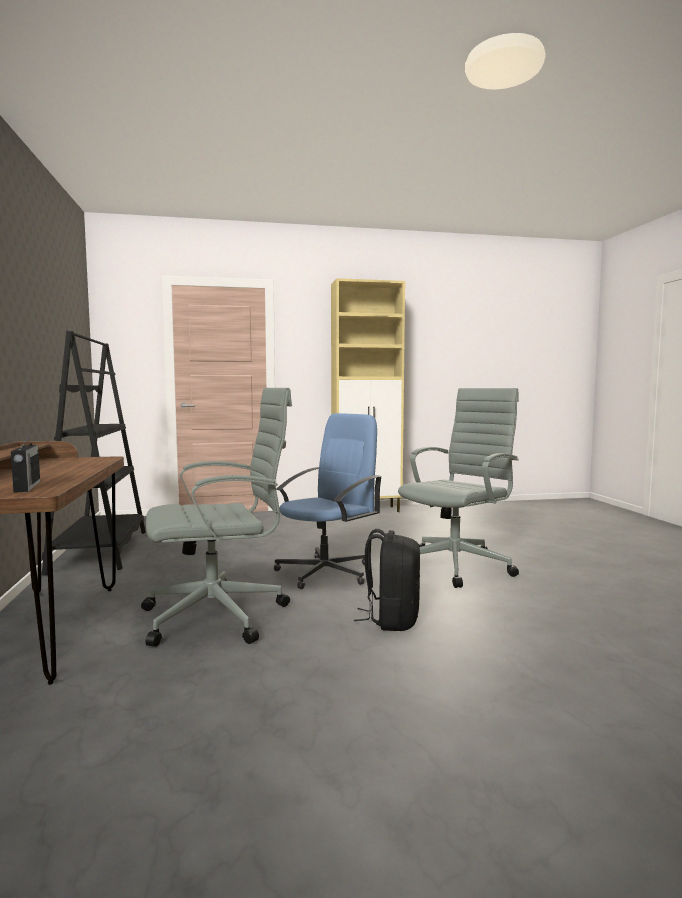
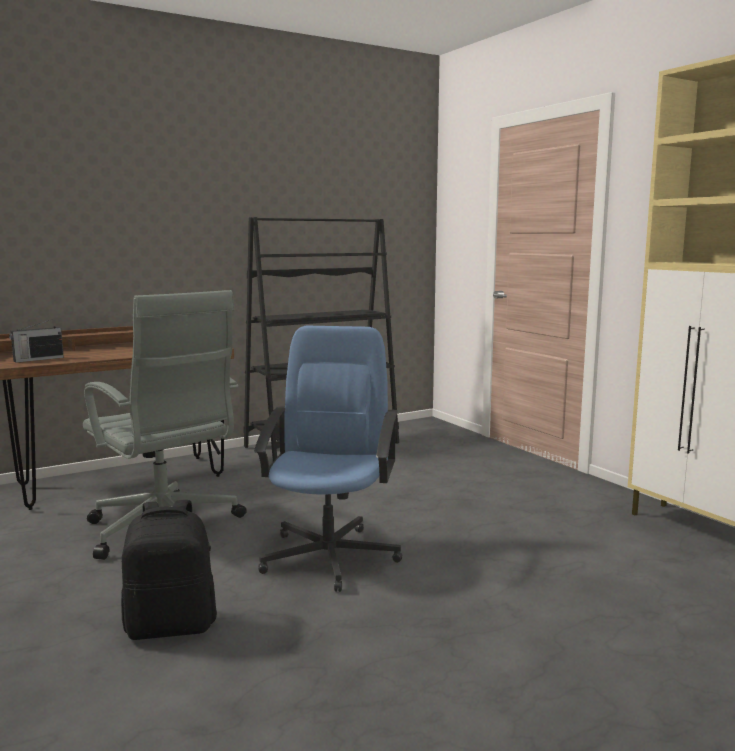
camera: 70 degrees right, 5 degrees up
blue office chair [274,413,382,589] -> blue office chair turned 105 degrees counterclockwise [254,326,402,592]
grey office chair [398,388,519,588] -> none

